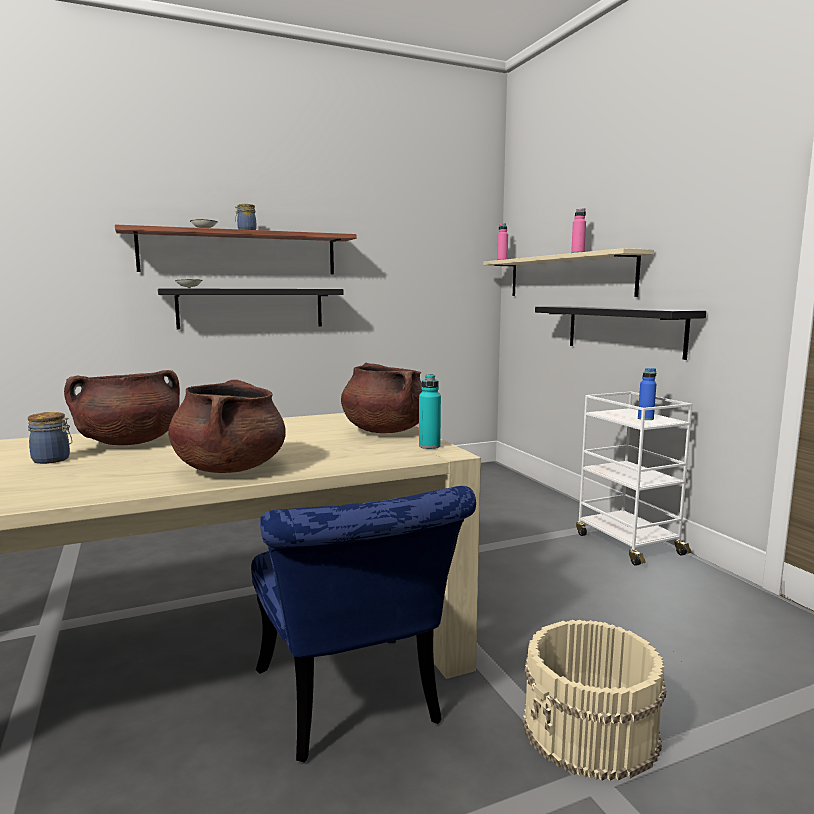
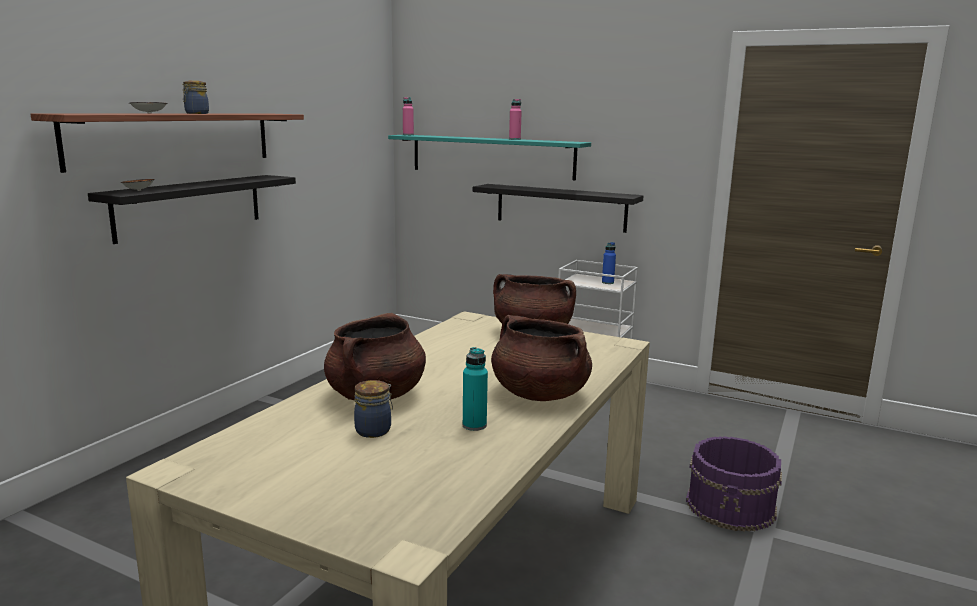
camera: 40 degrees left, 5 degrees up
blue chair [251,486,476,763] -> none
turquoise bottle [419,374,441,449] -> turquoise bottle moved to [463,347,488,431]
beige shelf [483,248,654,297] -> turquoise shelf [388,135,591,180]
beige bucket [523,620,666,781] -> purple bucket [686,436,782,532]

